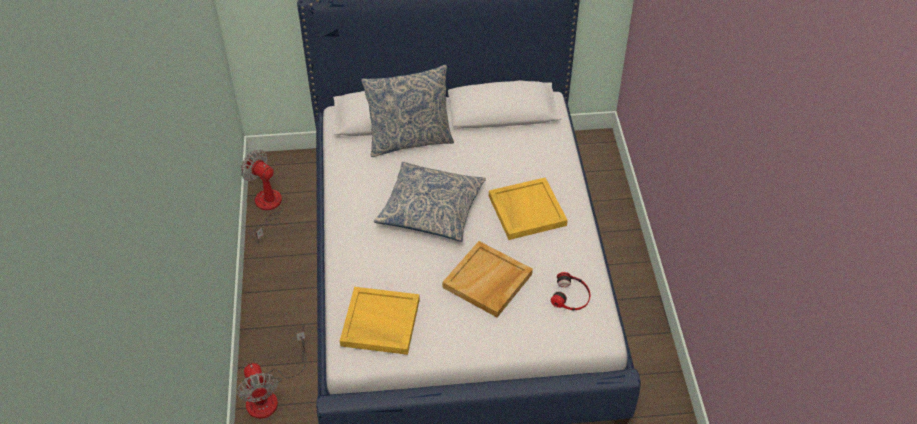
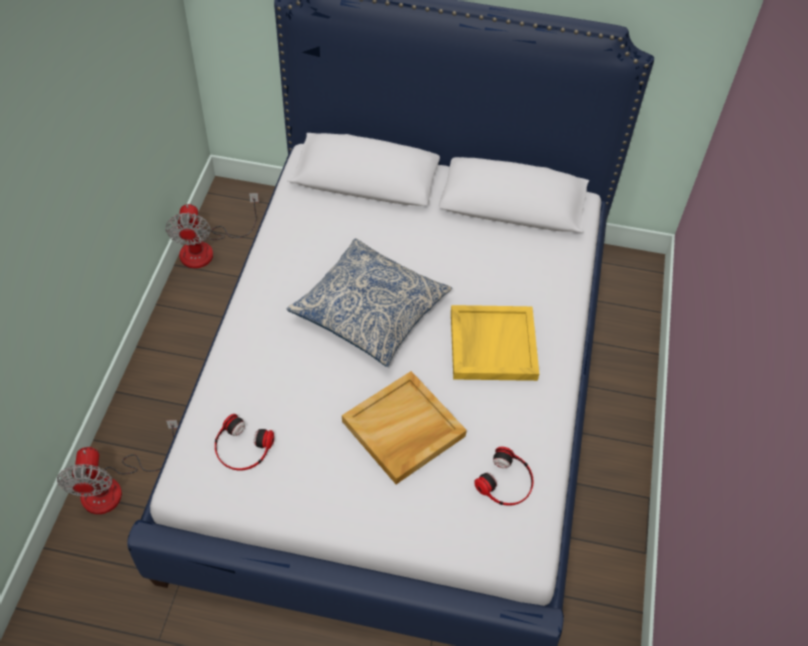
camera: 15 degrees right, 5 degrees up
fan [241,150,283,243] -> fan turned 150 degrees counterclockwise [165,193,259,268]
yellow tray [340,287,420,355] -> headphones [215,414,274,471]
pillow [361,64,454,157] -> none

